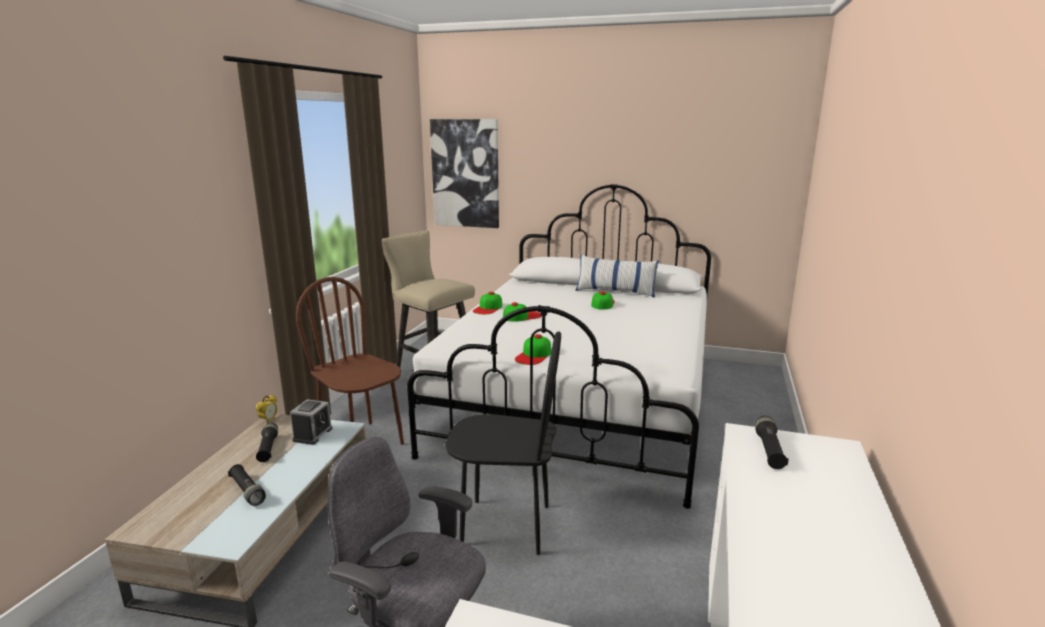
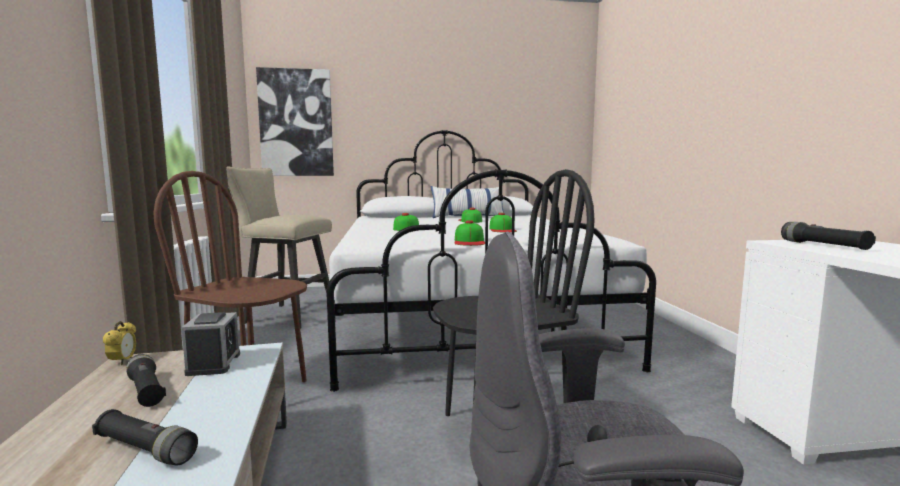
camera: 25 degrees left, 10 degrees down
cap [473,292,502,314] -> cap moved to [489,213,517,232]

